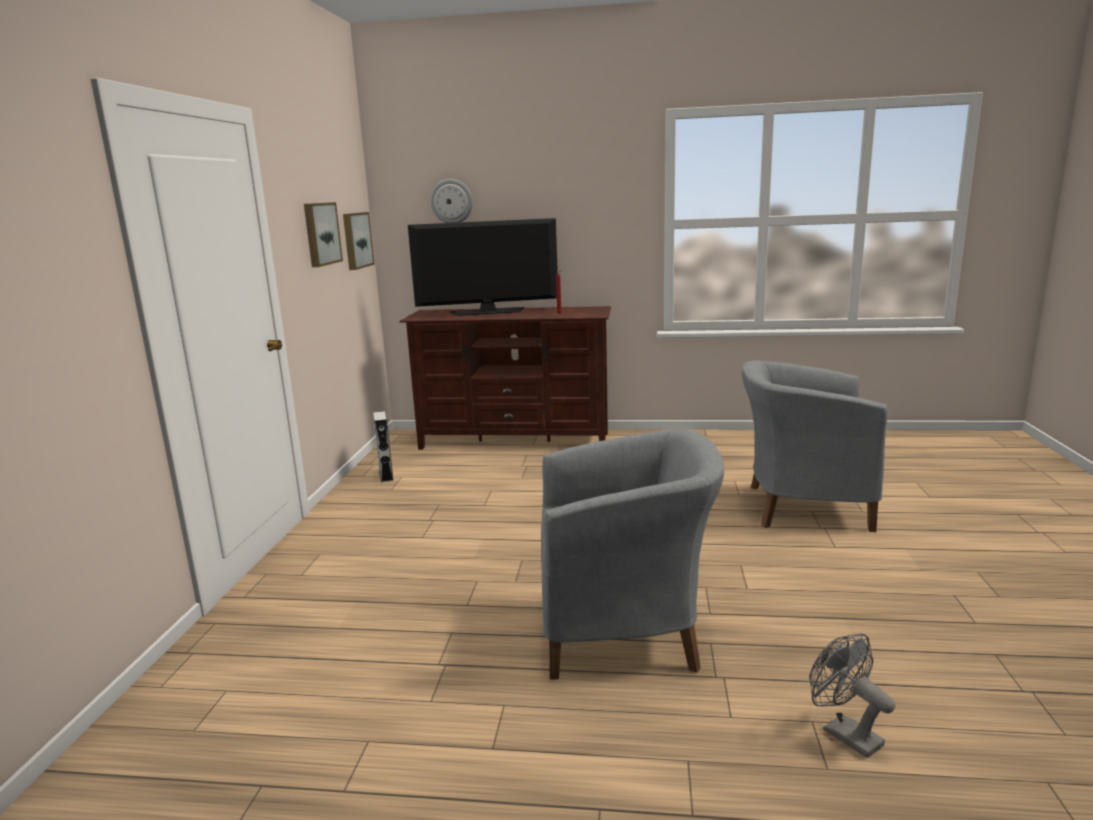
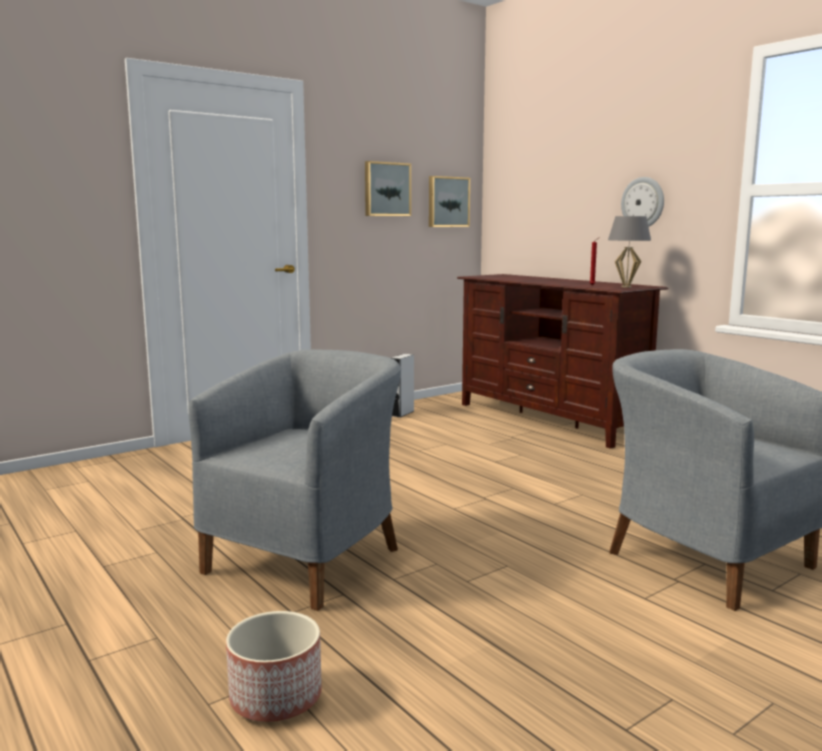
camera: 45 degrees right, 5 degrees down
television [408,218,558,316] -> none
wall clock [430,179,473,223] -> wall clock moved to [621,177,664,227]
grey armchair [541,430,724,680] -> grey armchair turned 105 degrees counterclockwise [189,349,401,611]
grey fan [809,633,895,758] -> planter [226,611,322,722]
none -> grey table lamp [608,216,651,288]

